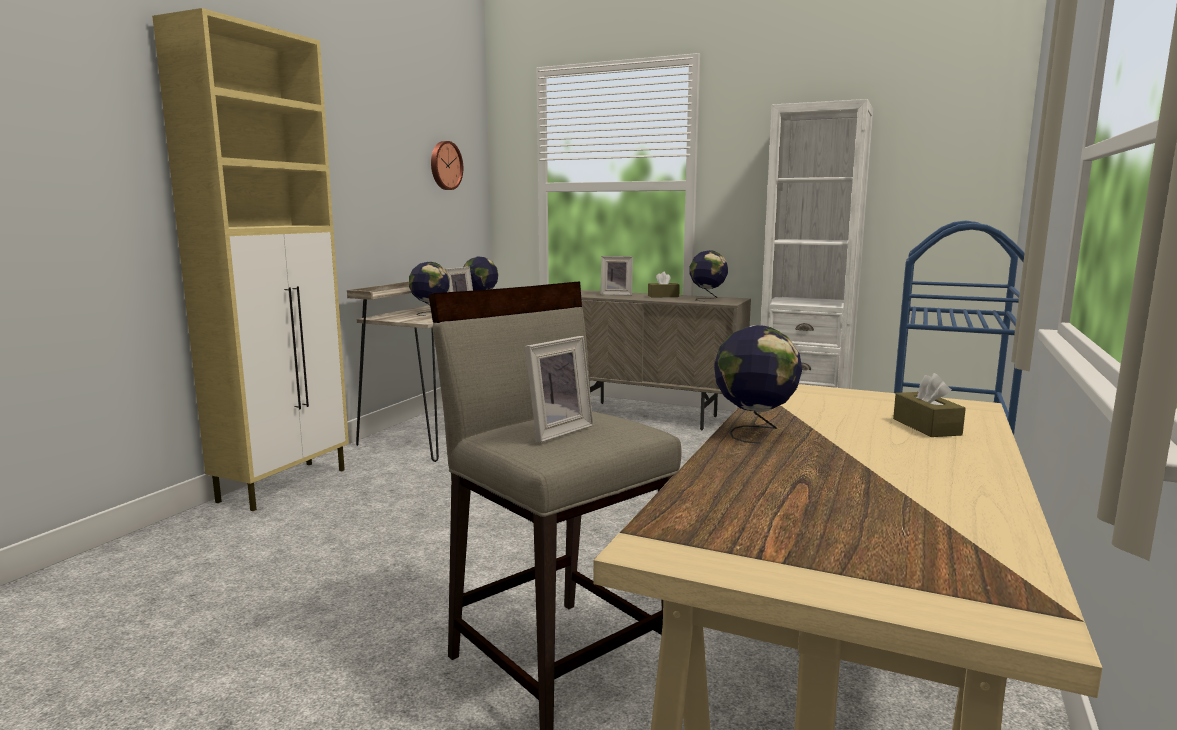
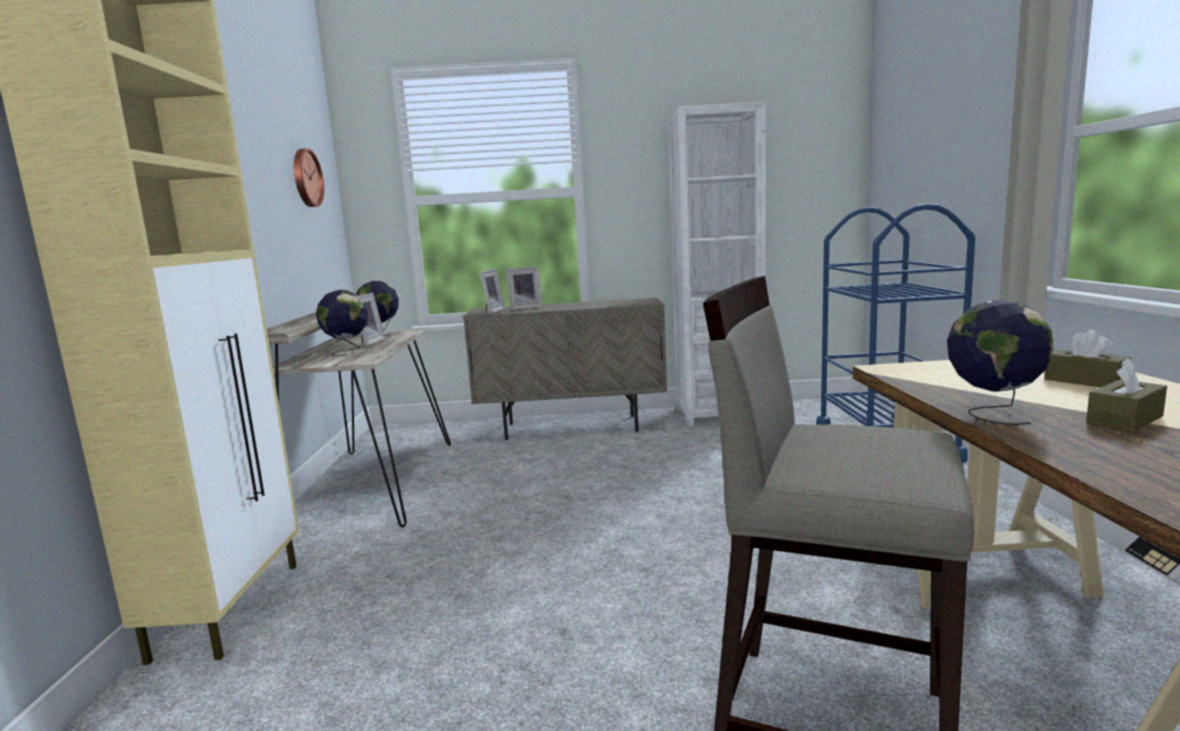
camera: 25 degrees left, 0 degrees up
picture frame [525,336,593,443] -> picture frame moved to [480,269,505,314]
brown tissue box [648,272,680,298] -> brown tissue box moved to [1086,357,1167,432]
globe [689,250,728,301] -> none

